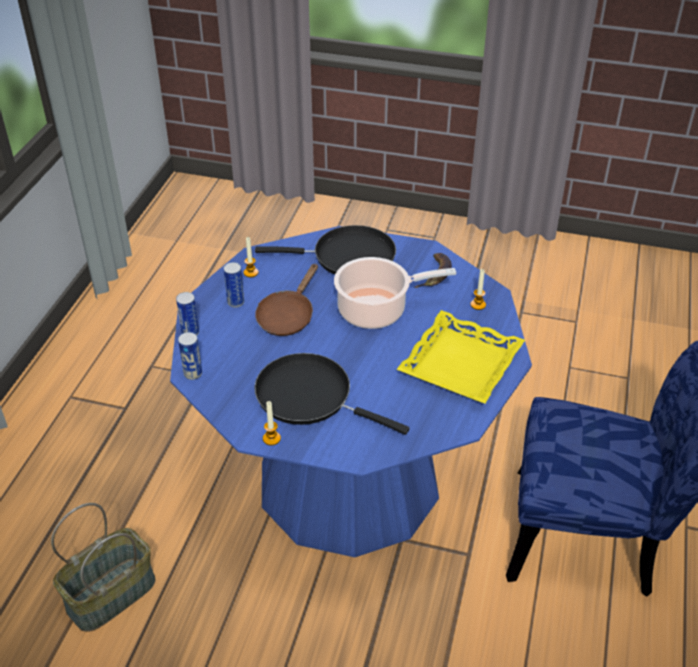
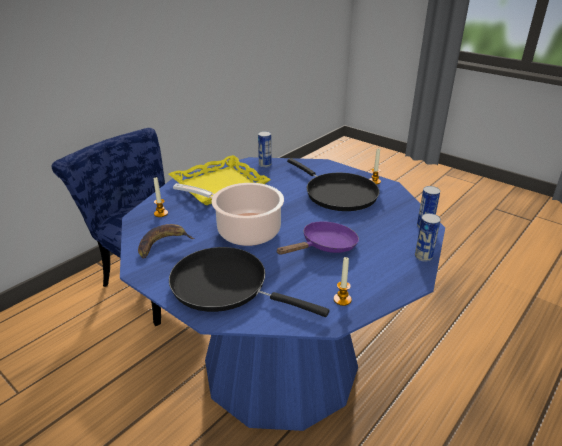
camera: 155 degrees left, 10 degrees down
basket [51,503,156,632] -> none
can [223,262,244,308] -> can moved to [258,131,271,167]
brown frying pan [255,263,318,336] -> purple frying pan [276,221,359,255]

